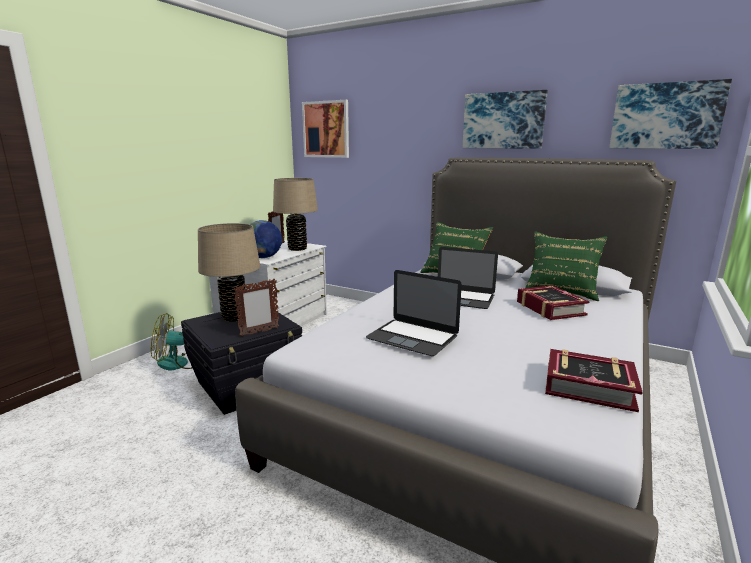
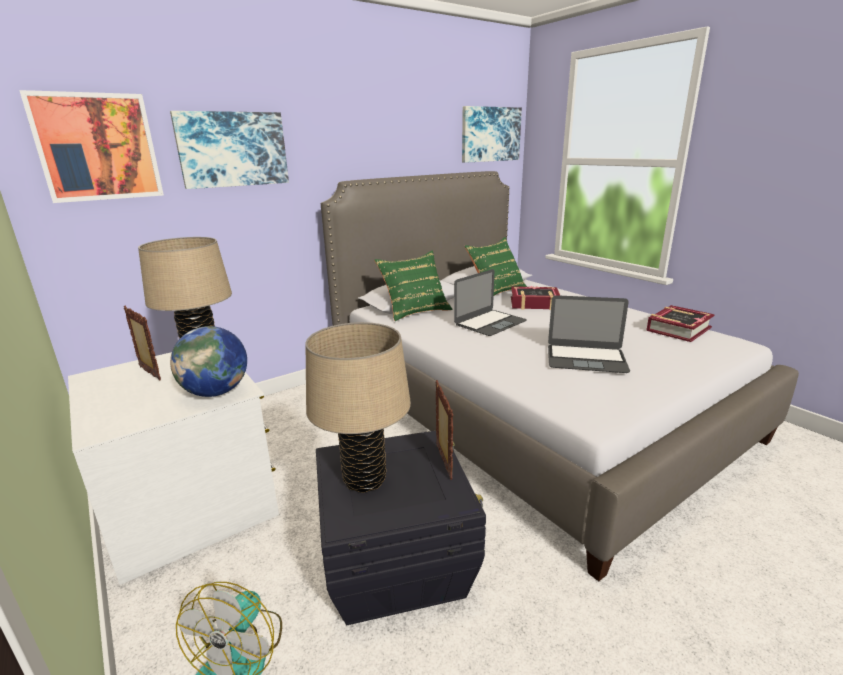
camera: 65 degrees left, 5 degrees up
laptop [366,270,462,356] -> laptop turned 45 degrees clockwise [548,295,630,373]
picture [463,90,548,149] -> picture moved to [170,111,289,189]

